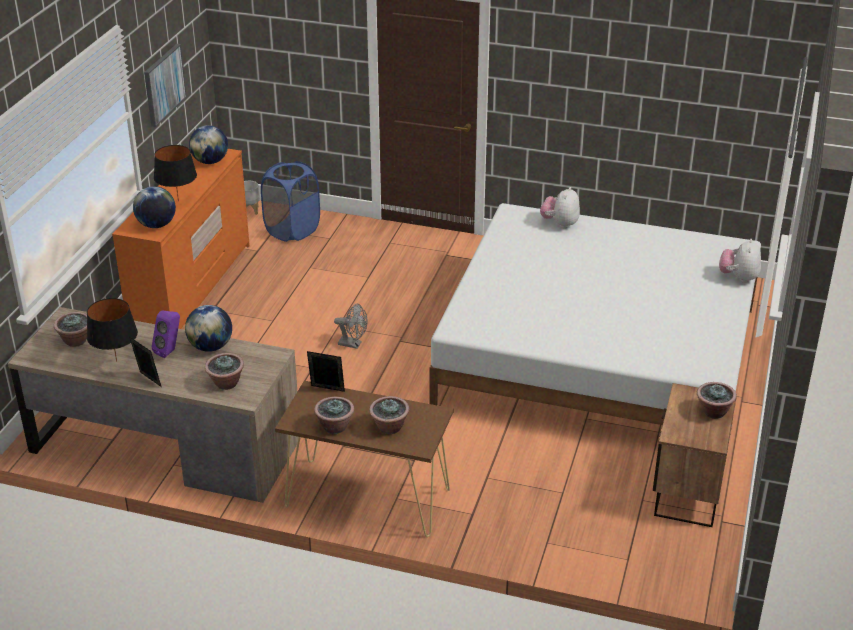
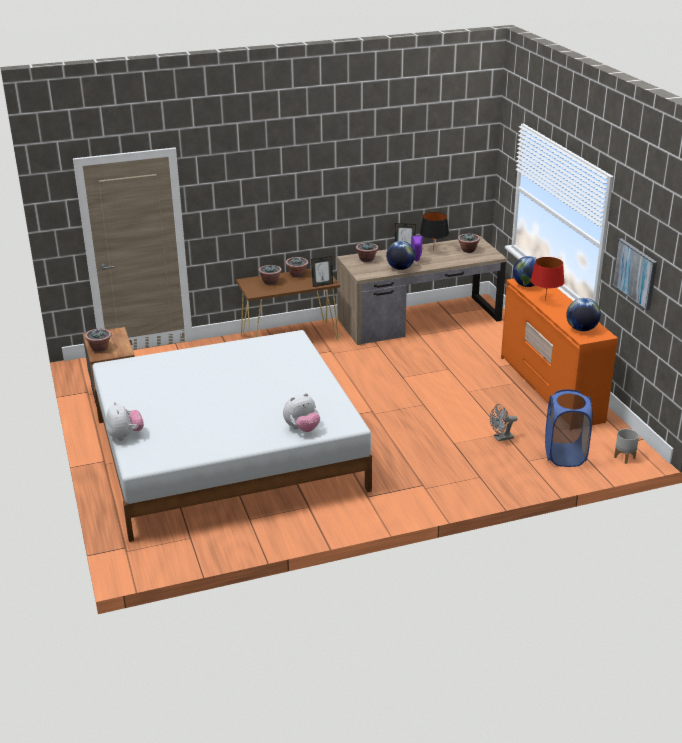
camera: 145 degrees right, 5 degrees down
black table lamp [154,145,197,201] -> red table lamp [531,257,564,301]
grey fan [334,304,367,349] -> grey fan moved to [490,404,517,441]
plush toy [540,187,580,229] -> plush toy turned 75 degrees clockwise [283,393,320,432]

